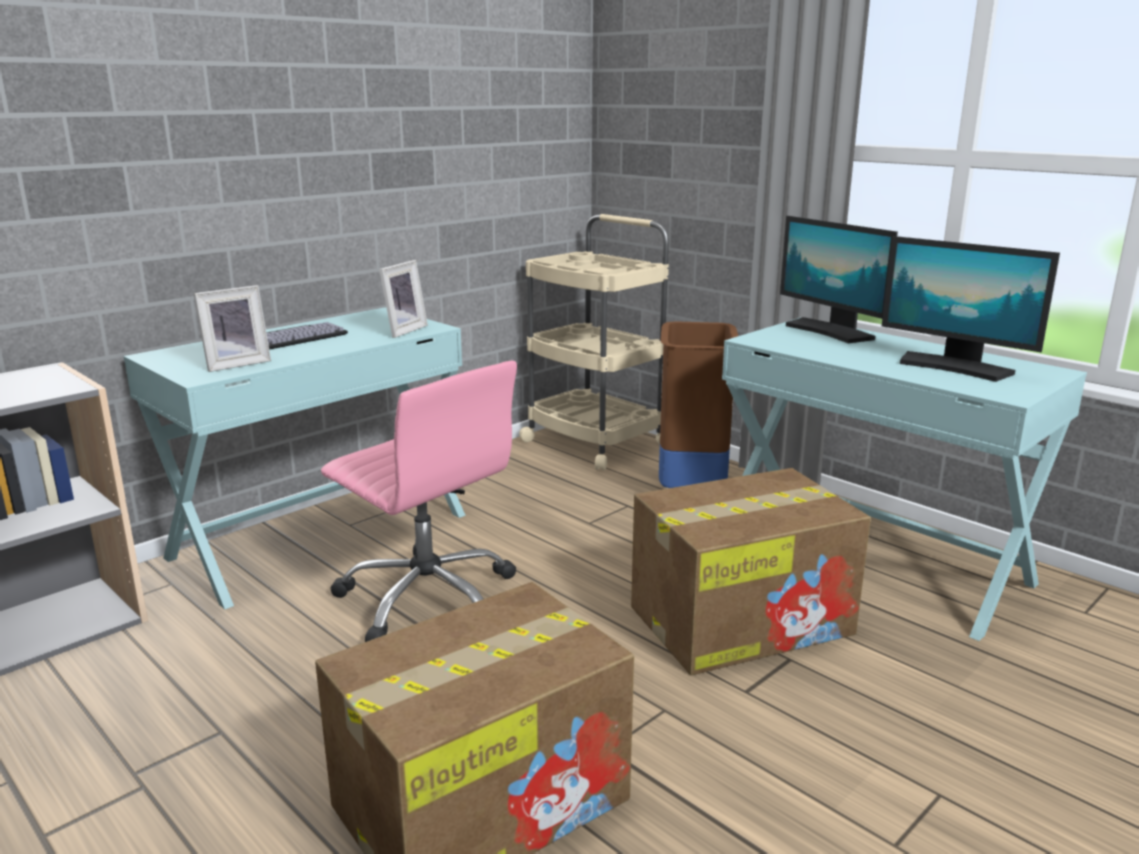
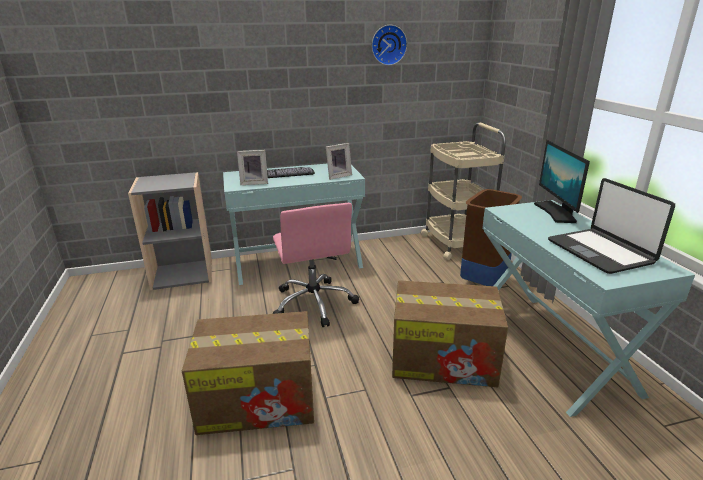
camera: 30 degrees right, 5 degrees up
monitor [881,236,1060,382] -> laptop [548,178,675,274]
none -> wall clock [372,25,407,65]

